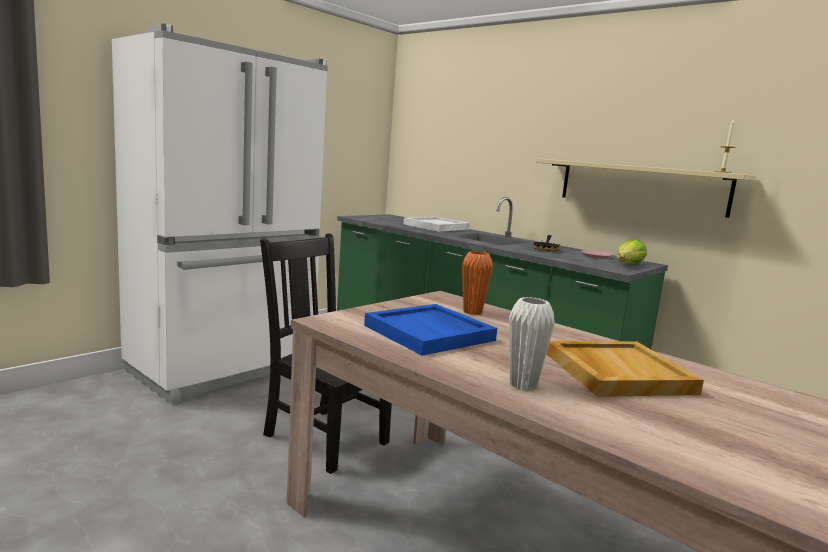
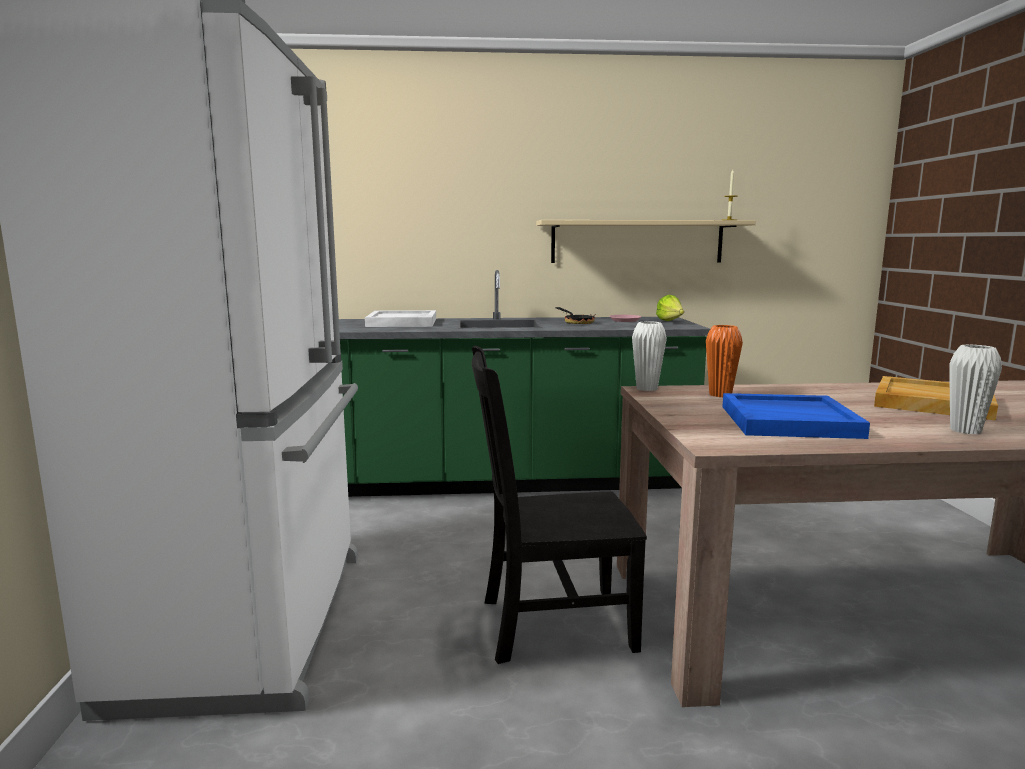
camera: 45 degrees left, 0 degrees up
none -> white vase [632,321,667,391]

